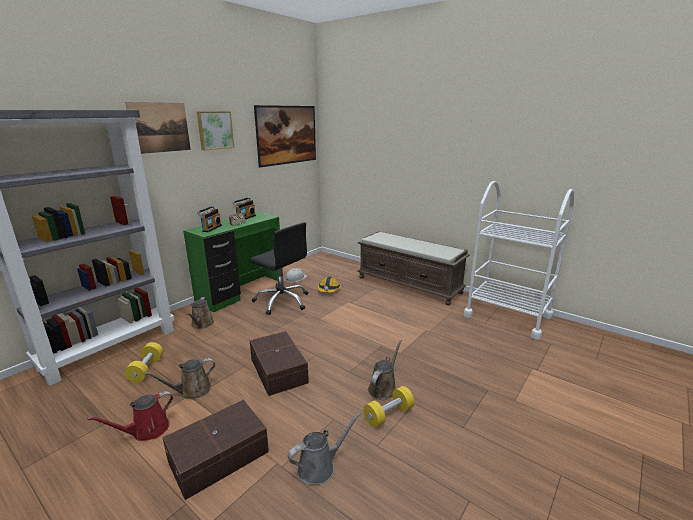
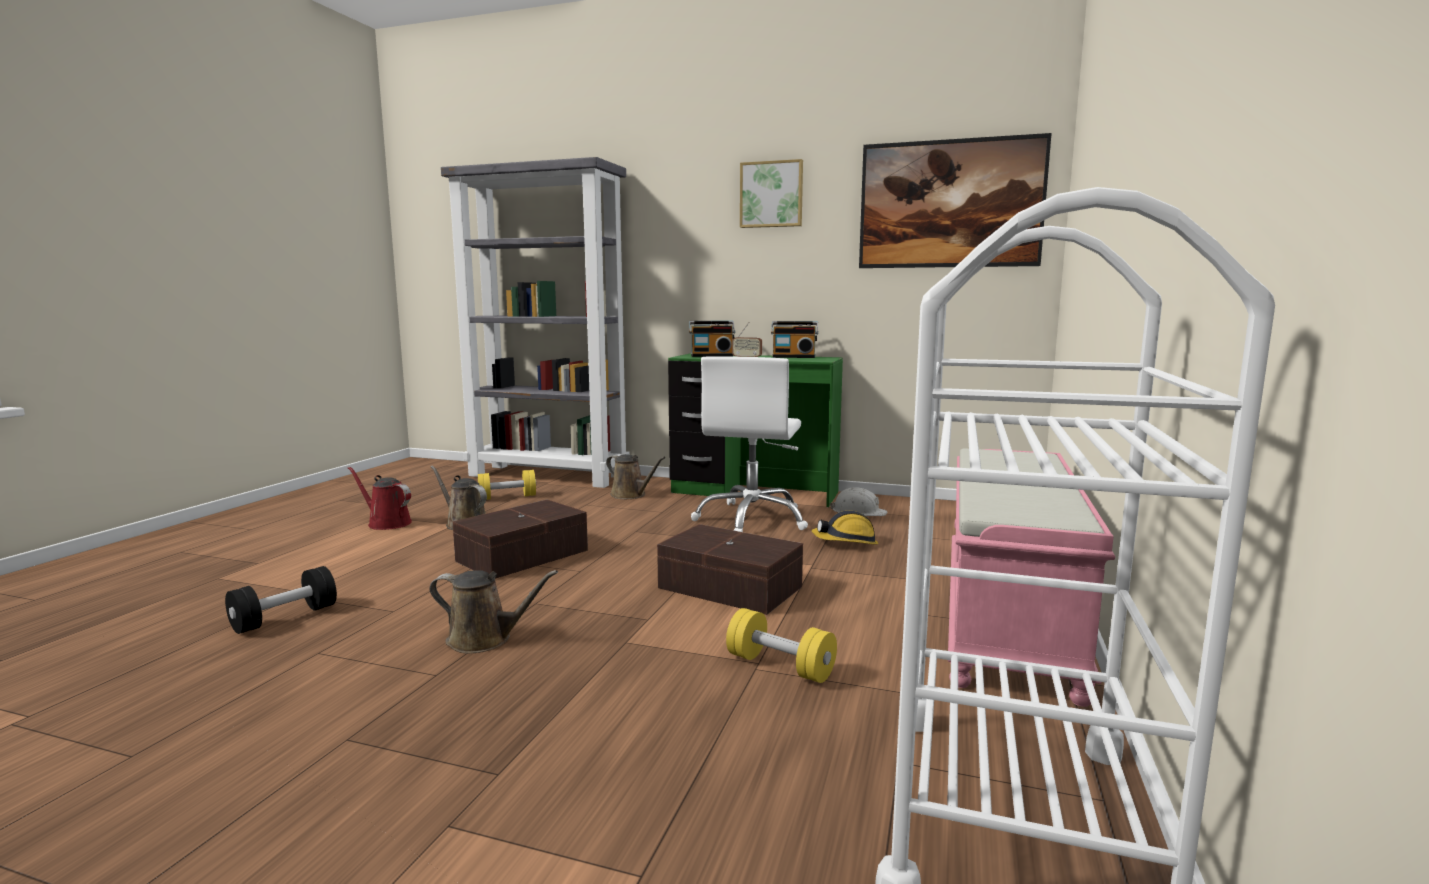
camera: 70 degrees right, 10 degrees down
picture [125,102,191,154] -> none
brown storage box [162,399,269,500] -> brown storage box moved to [657,524,803,615]
brown watering can [187,297,214,329] -> brown watering can turned 120 degrees counterclockwise [606,454,665,499]
black office chair [249,222,308,315] -> white office chair [691,356,808,532]
grey watering can [288,413,361,485] -> black dumbbell [225,566,337,634]
brown bench [357,231,470,305] -> pink bench [948,449,1115,707]
yellow dumbbell [364,386,414,428] -> yellow dumbbell moved to [726,608,837,683]

